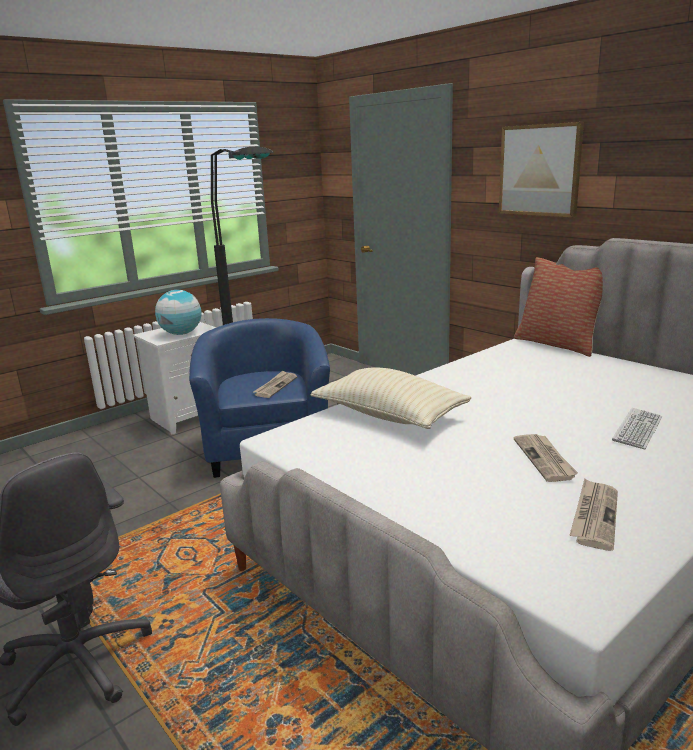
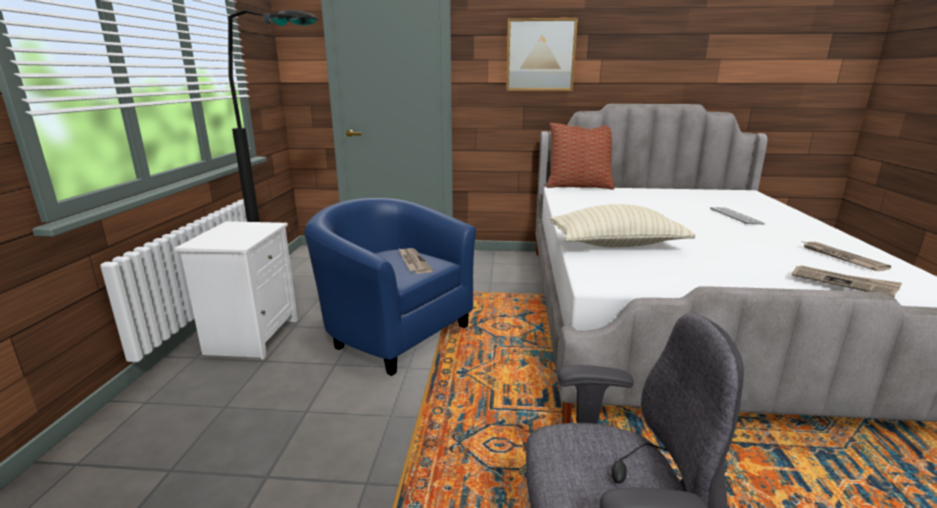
camera: 45 degrees left, 0 degrees up
globe [155,290,202,335] -> none
newspaper [514,434,578,482] -> newspaper moved to [791,265,902,297]

